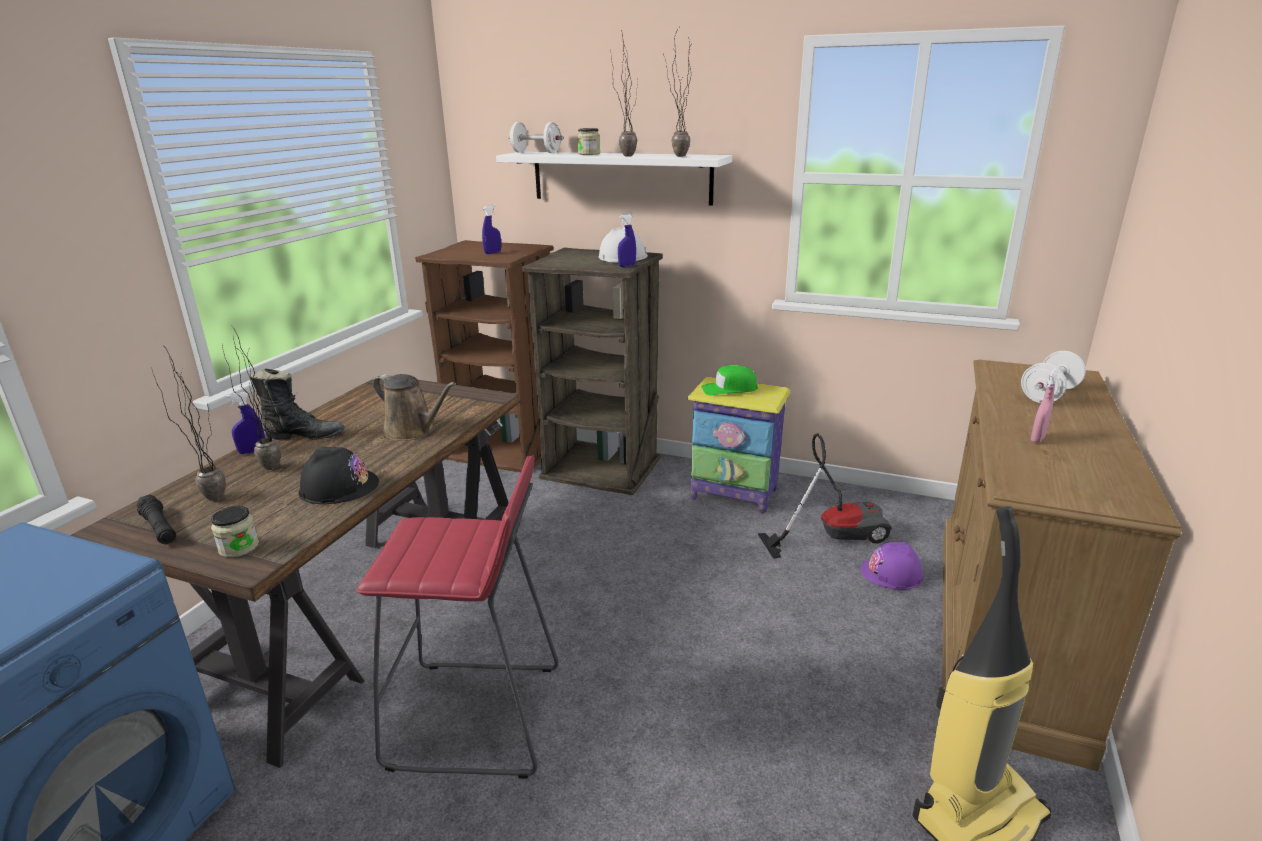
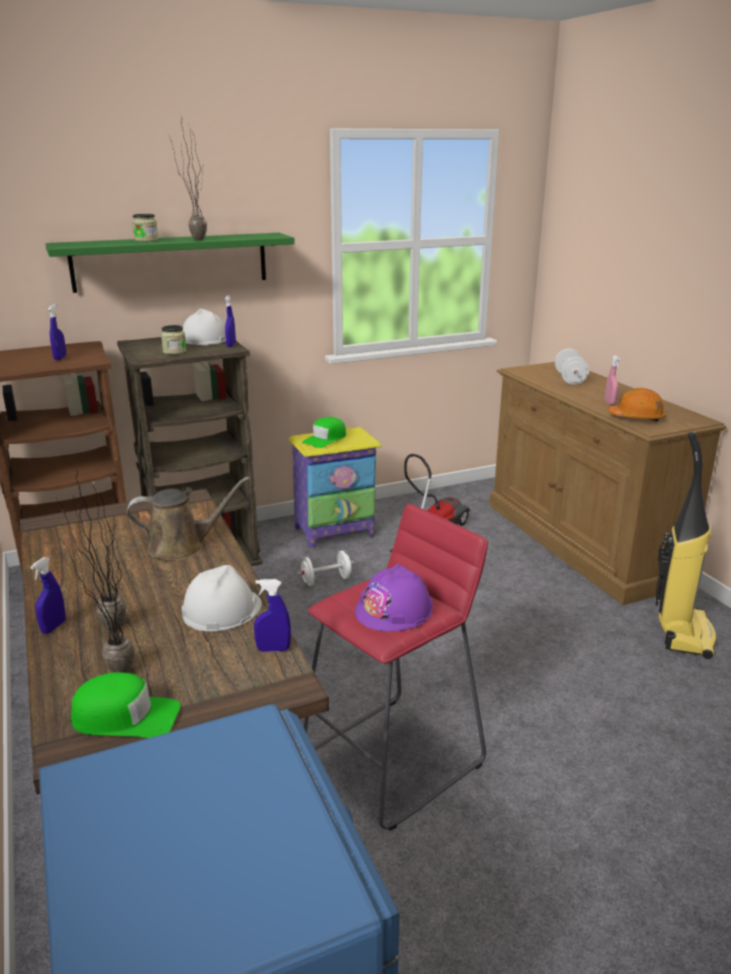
camera: 45 degrees left, 0 degrees up
black flashlight [137,494,176,544] -> green cap [70,672,181,738]
jar [211,506,259,558] -> jar moved to [161,325,186,355]
black boot [249,368,345,440] -> none
black hard hat [298,446,379,504] -> white hard hat [182,565,262,631]
white shelf [496,152,732,206] -> green shelf [45,233,295,293]
white dumbbell [508,122,563,153] -> white dumbbell moved to [297,551,355,586]
potted plant [663,28,691,157] -> none
purple hard hat [861,542,924,590] -> purple hard hat moved to [355,564,433,632]
none -> blue spray bottle [254,579,291,652]
none -> orange hard hat [608,388,666,422]

